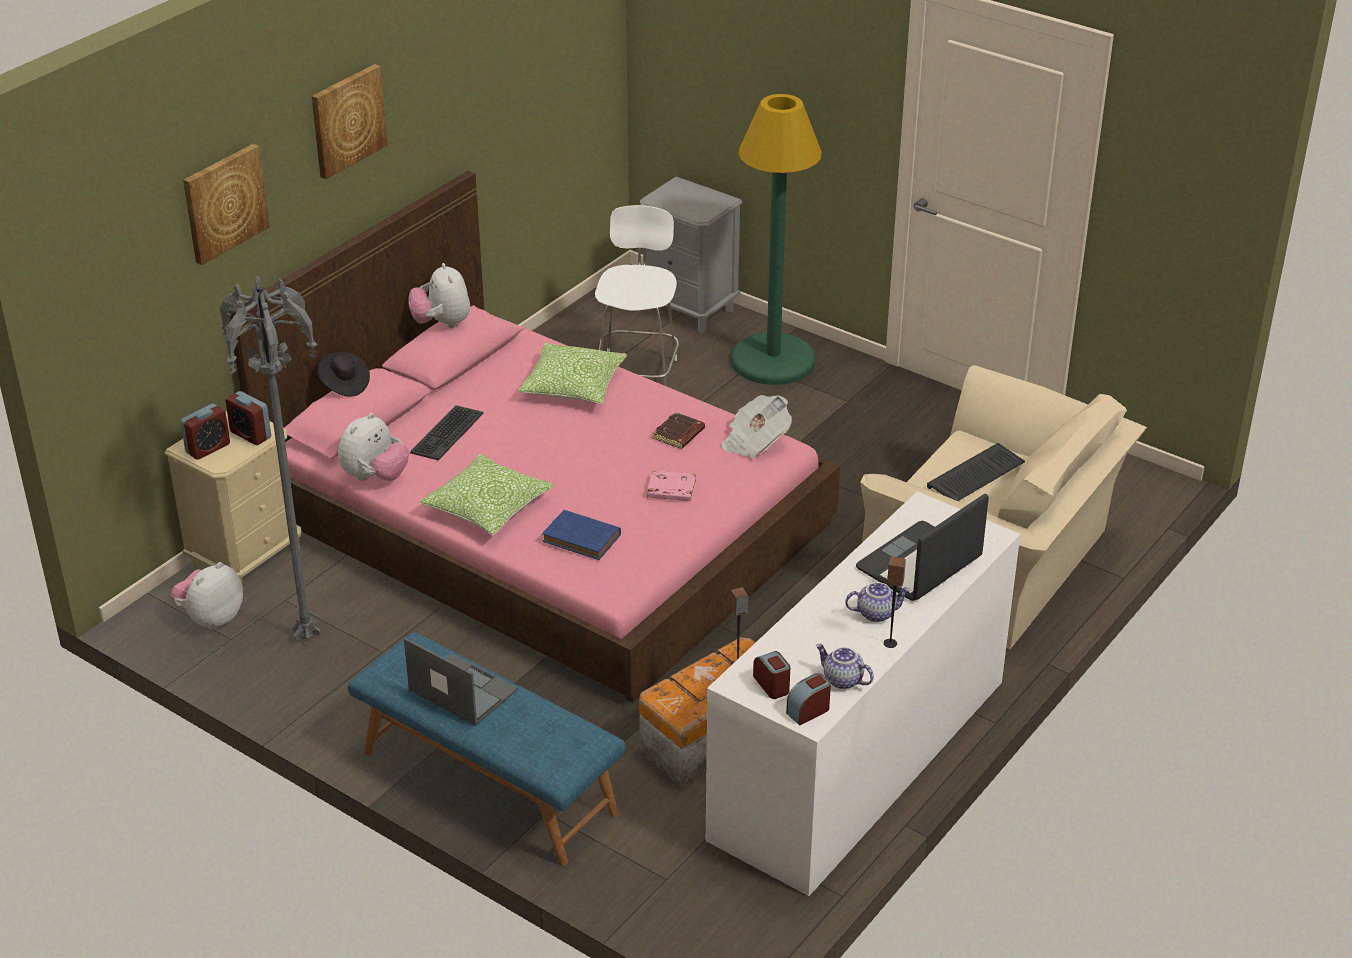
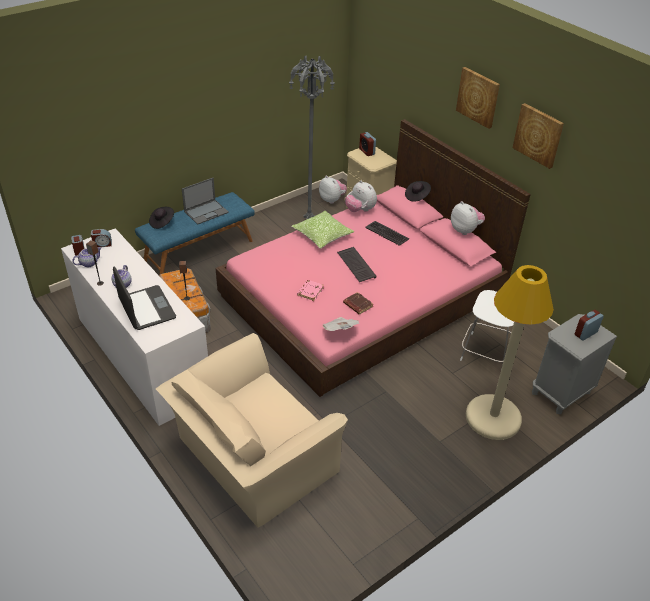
camera: 105 degrees right, 5 degrees up
picture [183,144,270,265] -> picture moved to [512,103,564,169]
alarm clock [225,391,271,445] -> alarm clock moved to [575,310,604,341]
plush toy [408,263,470,328] -> plush toy turned 60 degrees clockwise [451,201,485,235]
pillow [518,343,627,405] -> none
blue book [542,510,621,560] -> none
green floor lamp [731,94,822,385] -> beige floor lamp [466,265,554,440]
keyboard [927,443,1025,501] -> keyboard moved to [337,247,377,282]
none -> black hat [149,207,174,229]

